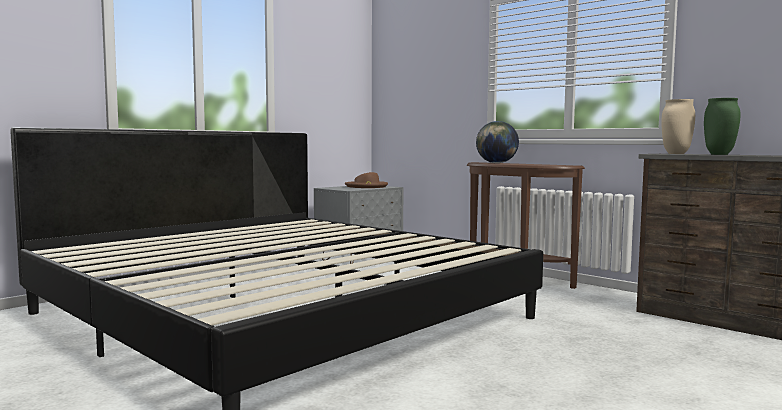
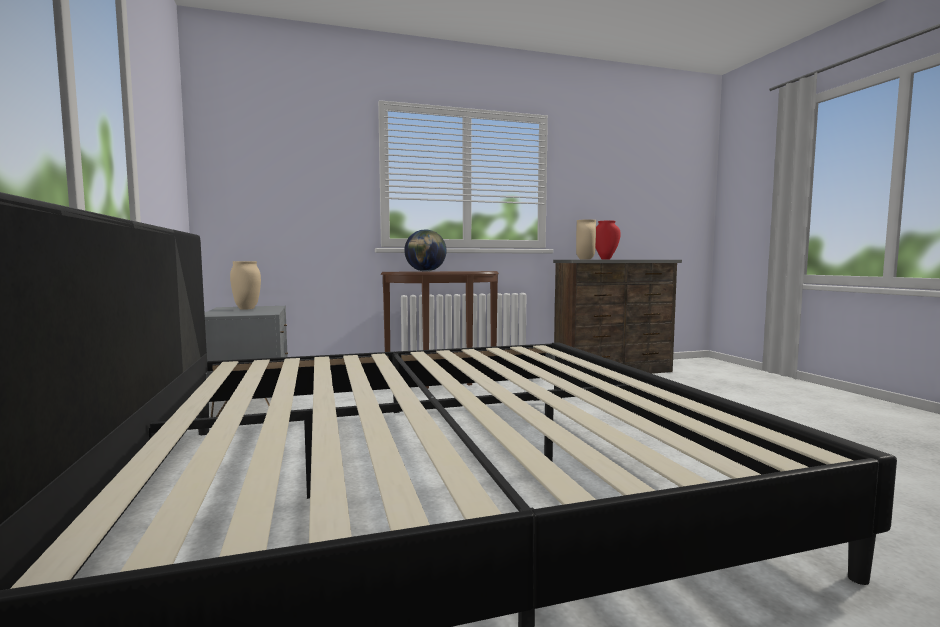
camera: 60 degrees left, 0 degrees up
brown hat [345,172,388,188] -> beige vase [230,261,261,310]
green vase [704,98,741,155] -> red vase [595,221,621,259]

